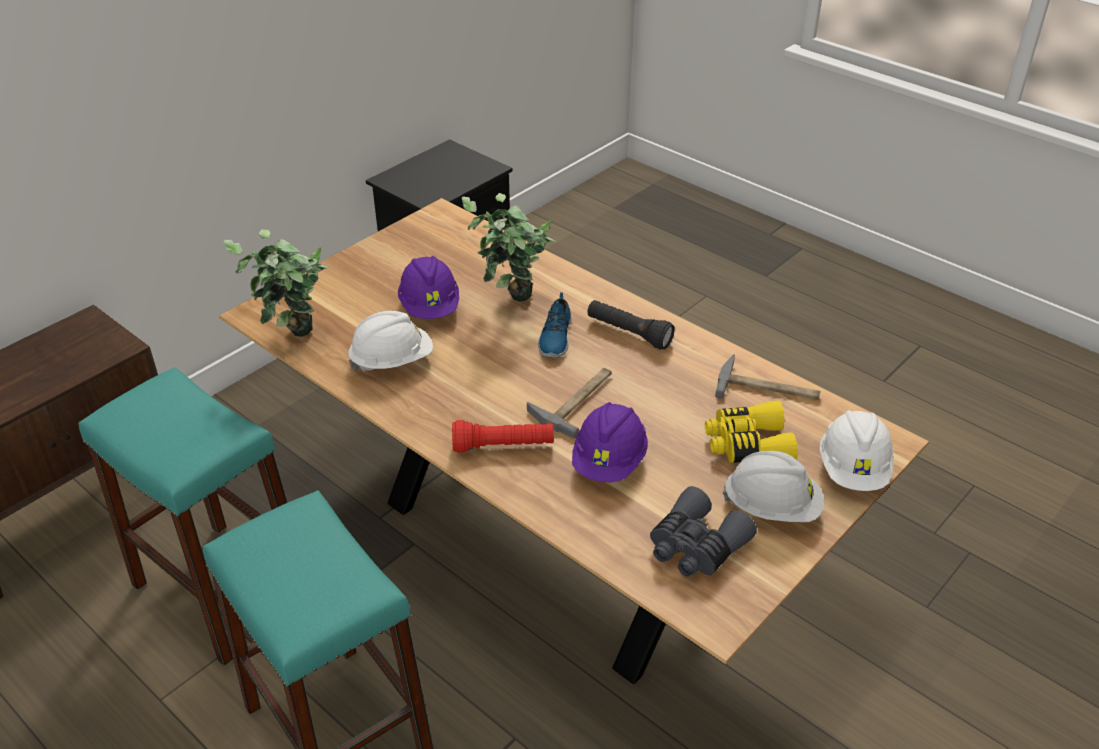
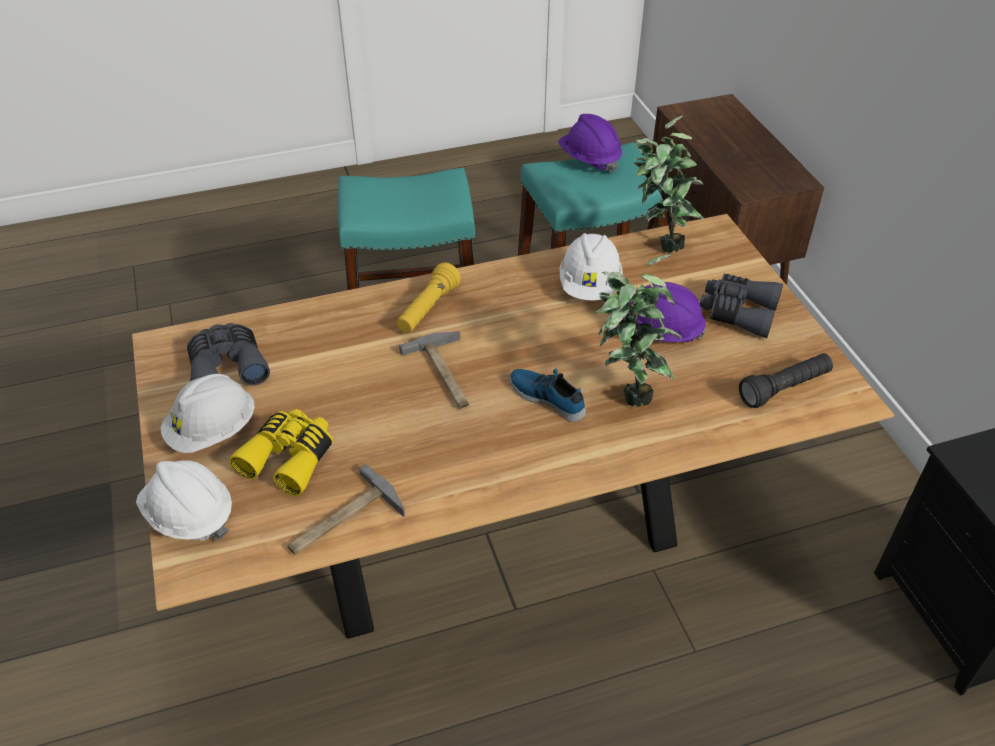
camera: 120 degrees right, 5 degrees up
red flashlight [452,420,554,453] -> yellow flashlight [396,263,461,333]
purple hard hat [572,402,648,482] -> purple hard hat moved to [558,114,622,173]
black flashlight [587,300,675,350] -> black flashlight moved to [739,353,833,408]
none -> grey binoculars [700,274,783,338]

